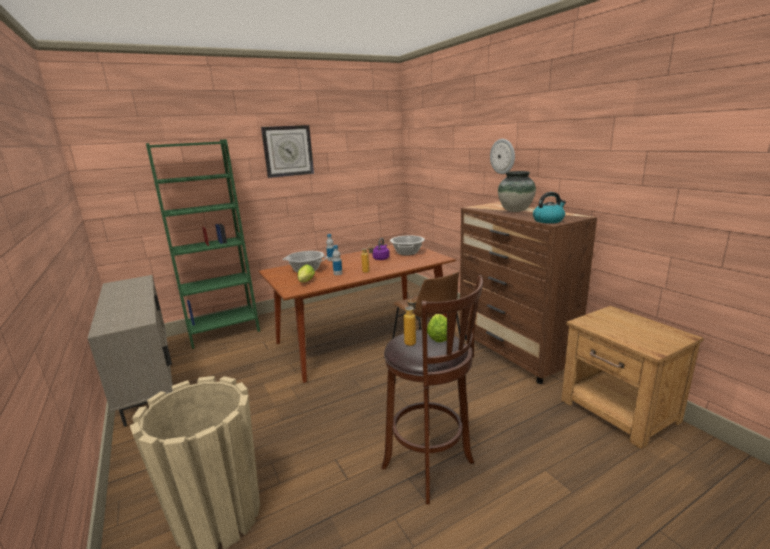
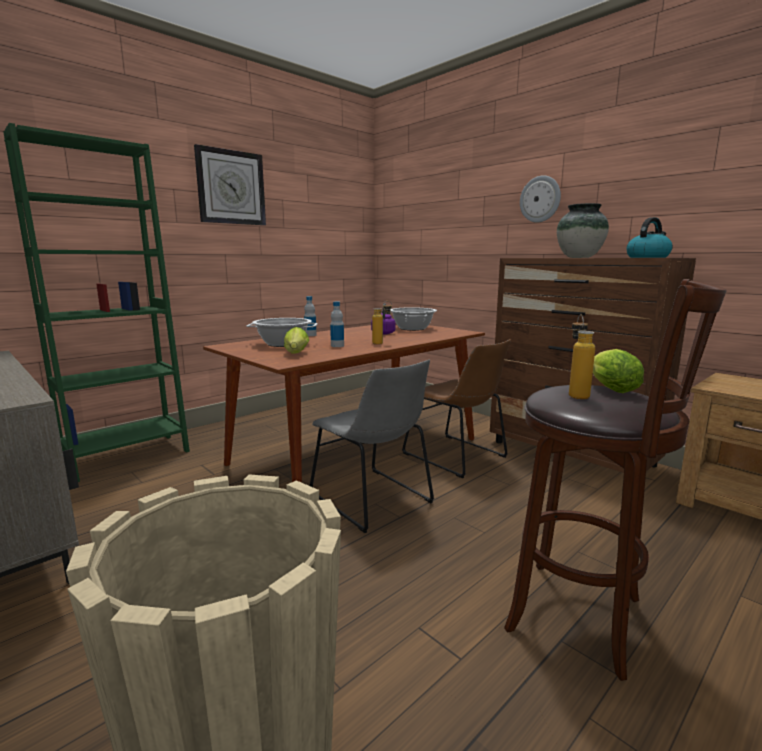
camera: 15 degrees left, 5 degrees down
none -> grey chair [310,360,434,533]

